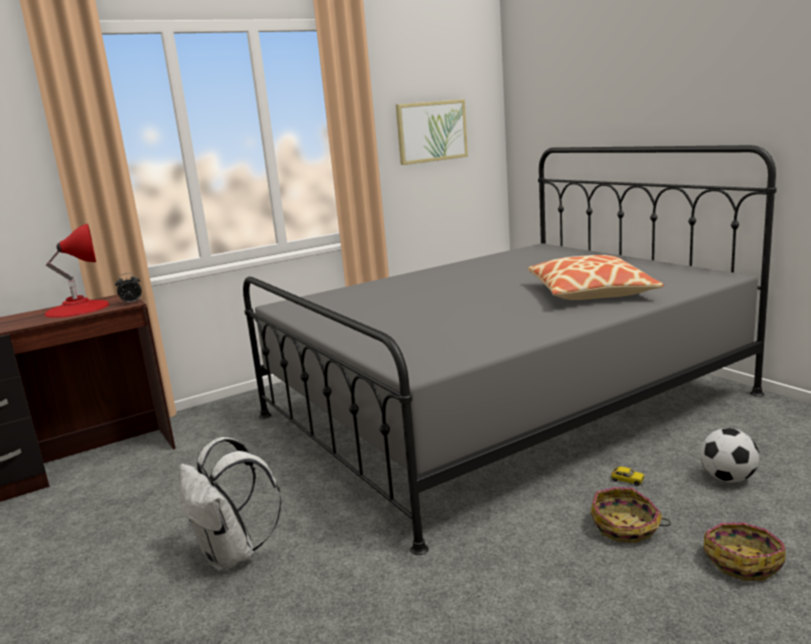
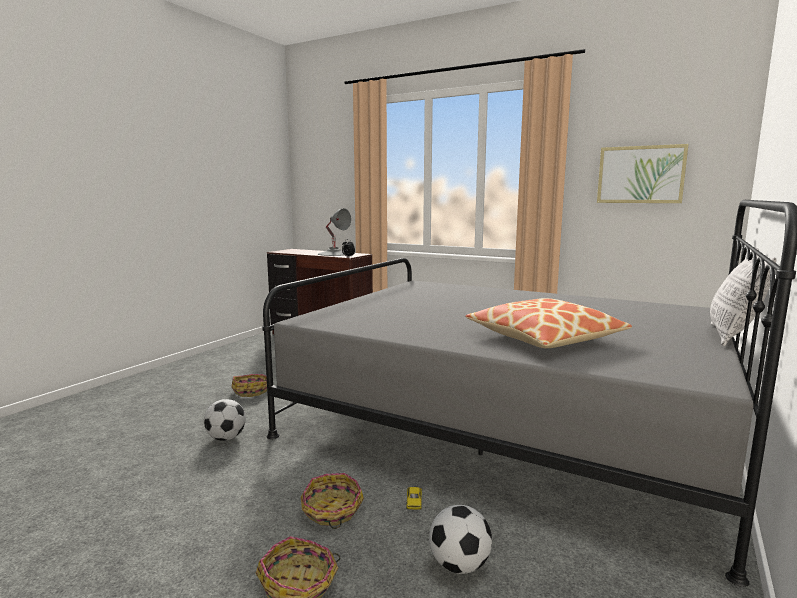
camera: 60 degrees right, 5 degrees down
red table lamp [44,224,110,318] -> grey table lamp [318,208,351,256]
white backpack [179,437,282,572] -> basket [231,374,267,397]
none -> football [204,399,246,441]
none -> pillow [710,247,777,346]

